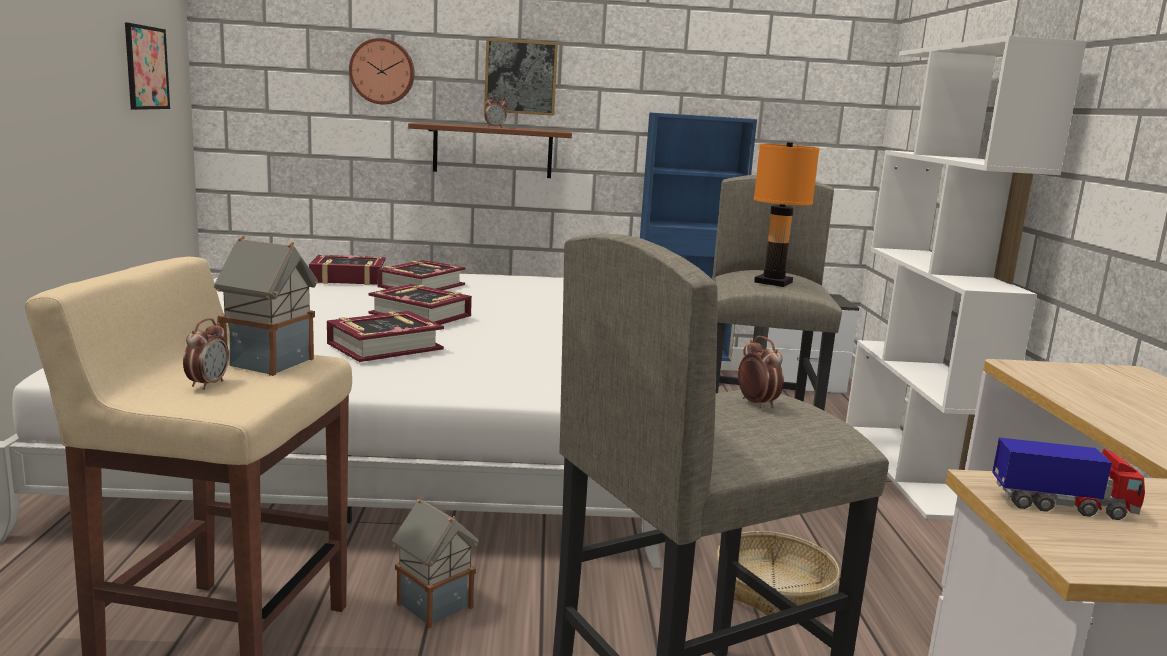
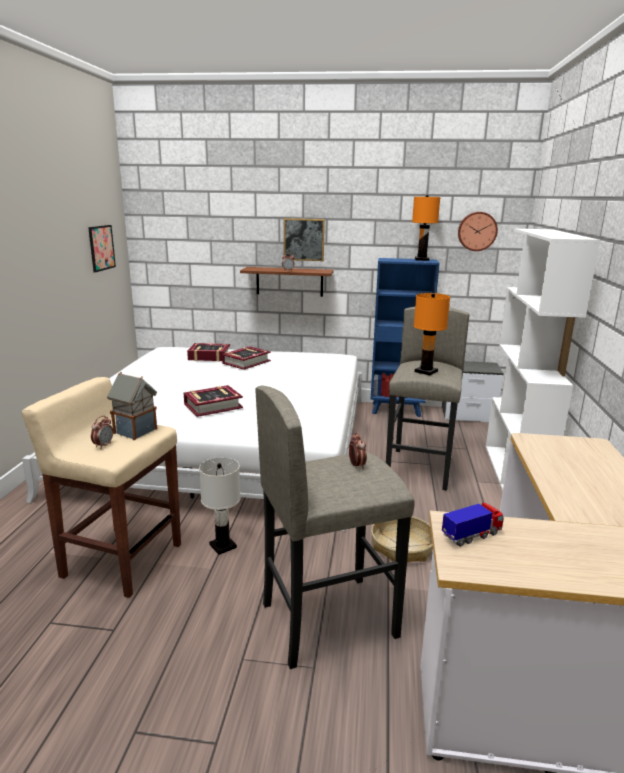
camera: 10 degrees right, 5 degrees up
wall clock [349,38,414,104] -> wall clock moved to [458,212,498,251]
book [369,284,472,325] -> none
toy house [392,497,479,629] -> white table lamp [199,457,241,555]
toy truck [992,438,1145,520] -> toy truck turned 45 degrees counterclockwise [442,503,504,547]
none -> orange table lamp [412,195,440,261]

